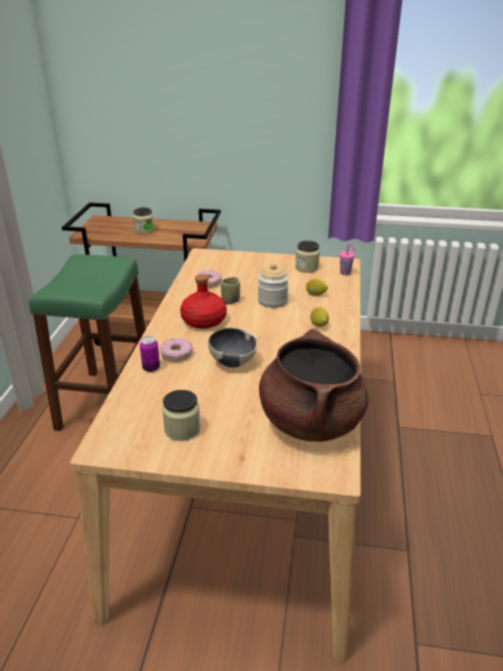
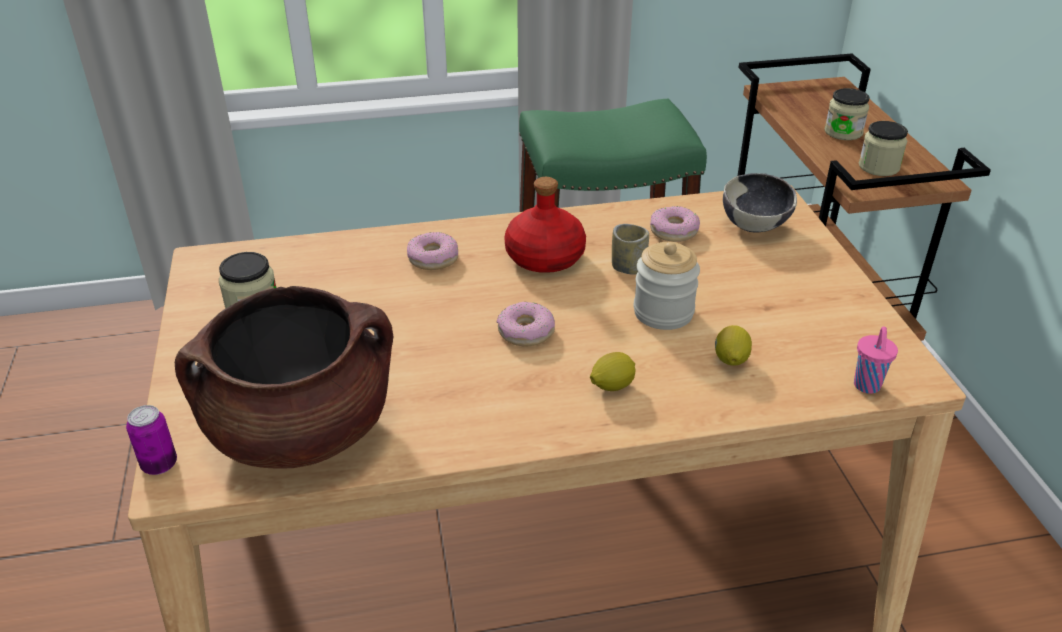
camera: 70 degrees right, 5 degrees up
can [140,336,160,372] -> can moved to [126,405,177,475]
bowl [208,328,257,368] -> bowl moved to [723,173,797,233]
jar [295,240,320,273] -> jar moved to [859,121,908,176]
none -> donut [497,302,555,346]

